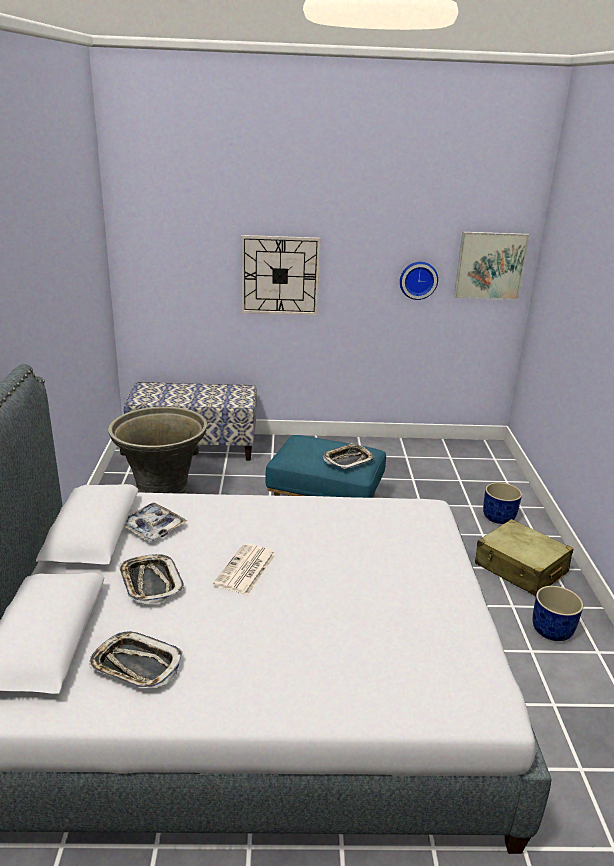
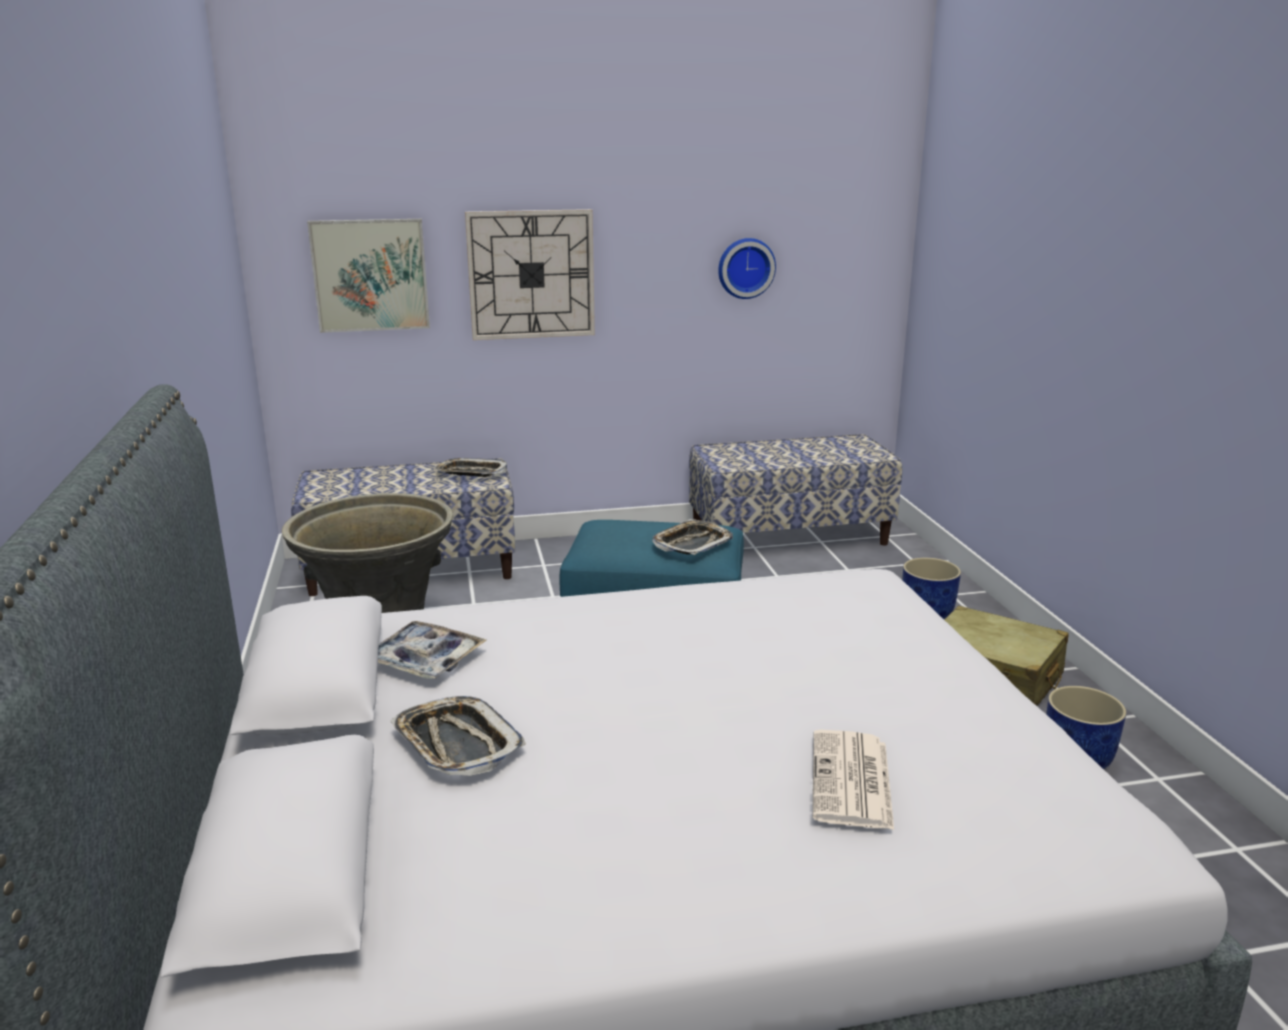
camera: 10 degrees left, 5 degrees down
tray [89,631,183,688] -> tray moved to [435,458,507,477]
newspaper [213,543,276,595] -> newspaper moved to [813,730,894,830]
picture [454,232,530,300] -> picture moved to [307,219,430,333]
none -> bench [689,434,902,545]

